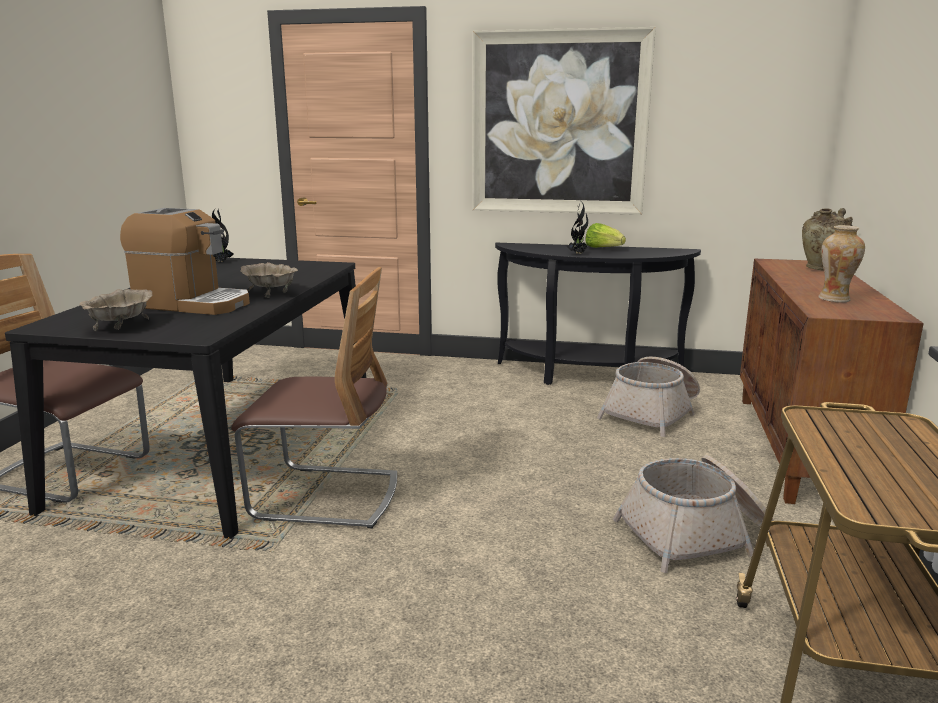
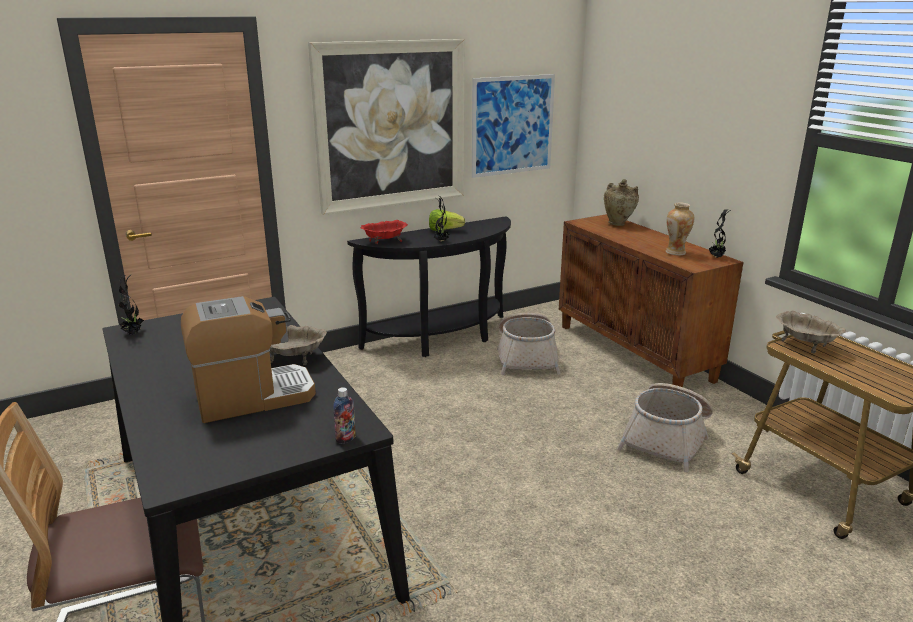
camera: 40 degrees left, 5 degrees up
beige bowl [80,289,152,332] -> beige bowl moved to [776,311,846,353]
chair [231,267,397,529] -> none
none -> bottle [333,387,356,444]
none -> red bowl [361,220,408,244]
none -> picture [472,74,555,178]
none -> potted plant [709,209,731,258]

